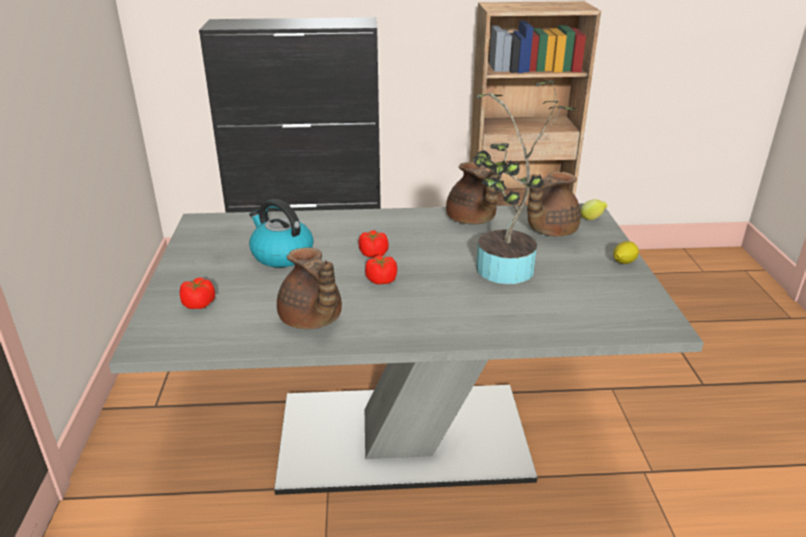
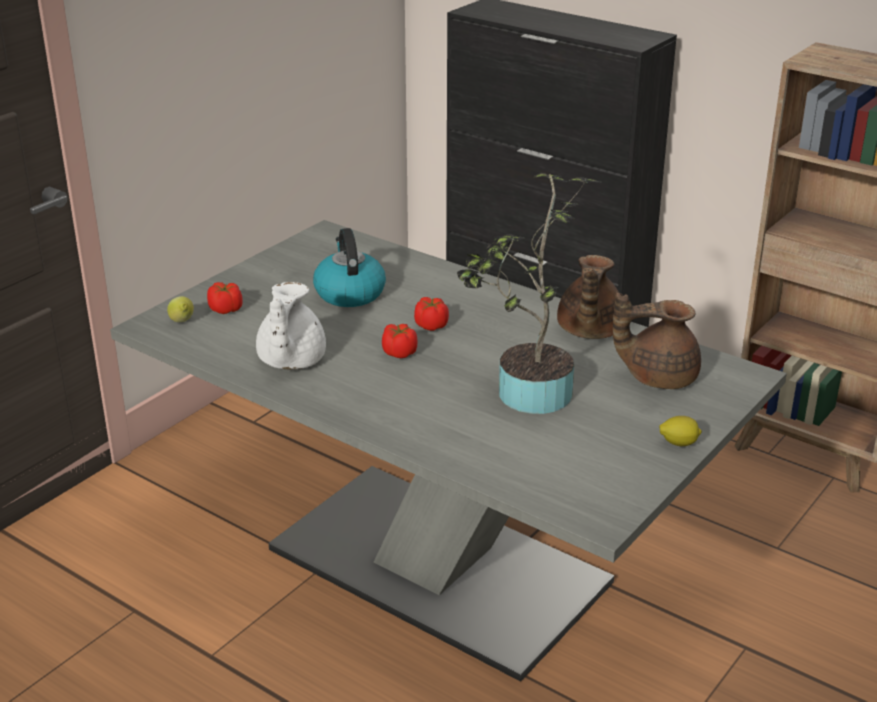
camera: 40 degrees right, 0 degrees up
brown teapot [277,248,342,329] -> white teapot [256,282,326,369]
lemon [581,199,607,220] -> lemon moved to [167,296,194,322]

